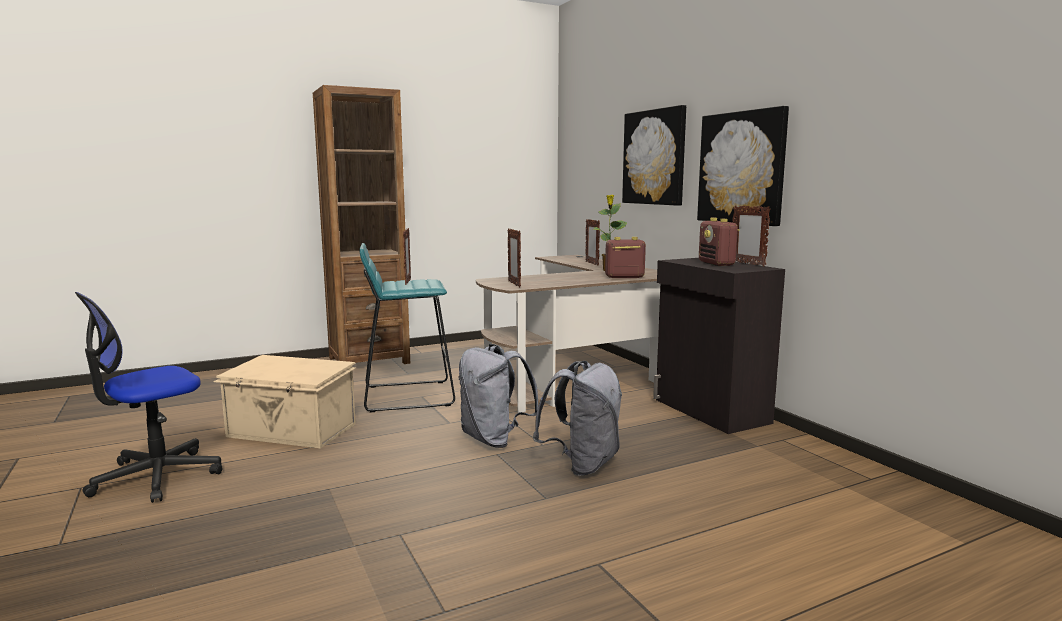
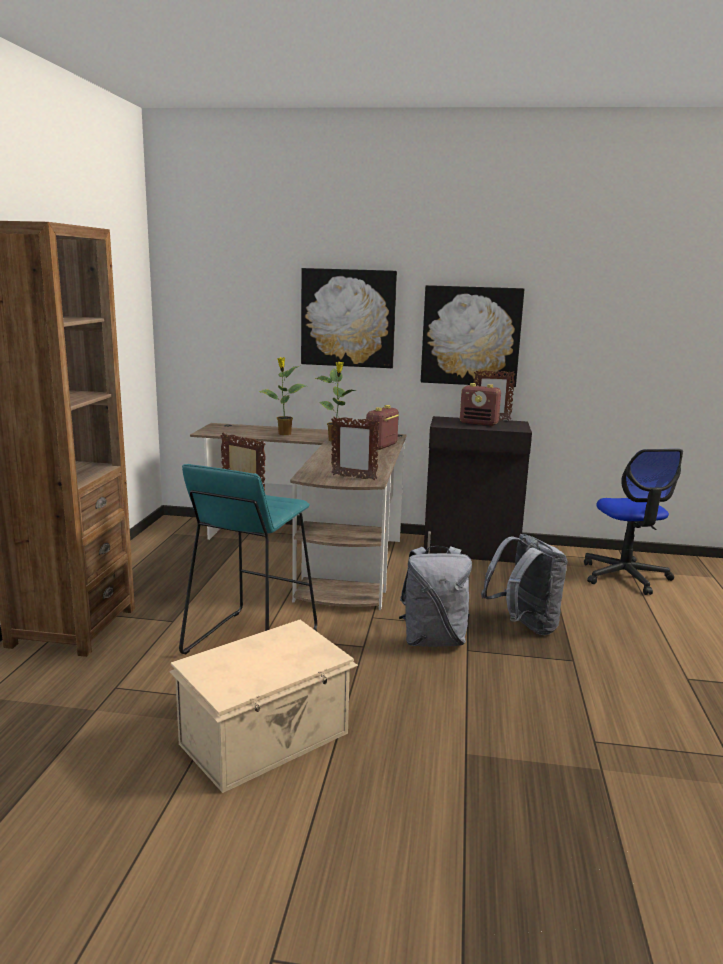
camera: 55 degrees left, 5 degrees up
office chair [75,292,222,503] -> office chair moved to [584,449,683,595]
picture frame [586,219,600,266] -> potted plant [258,357,306,435]

